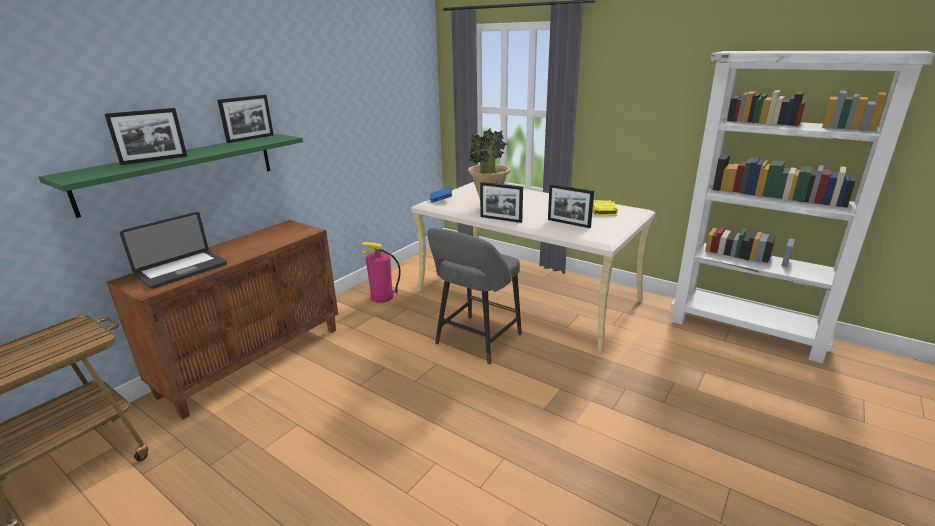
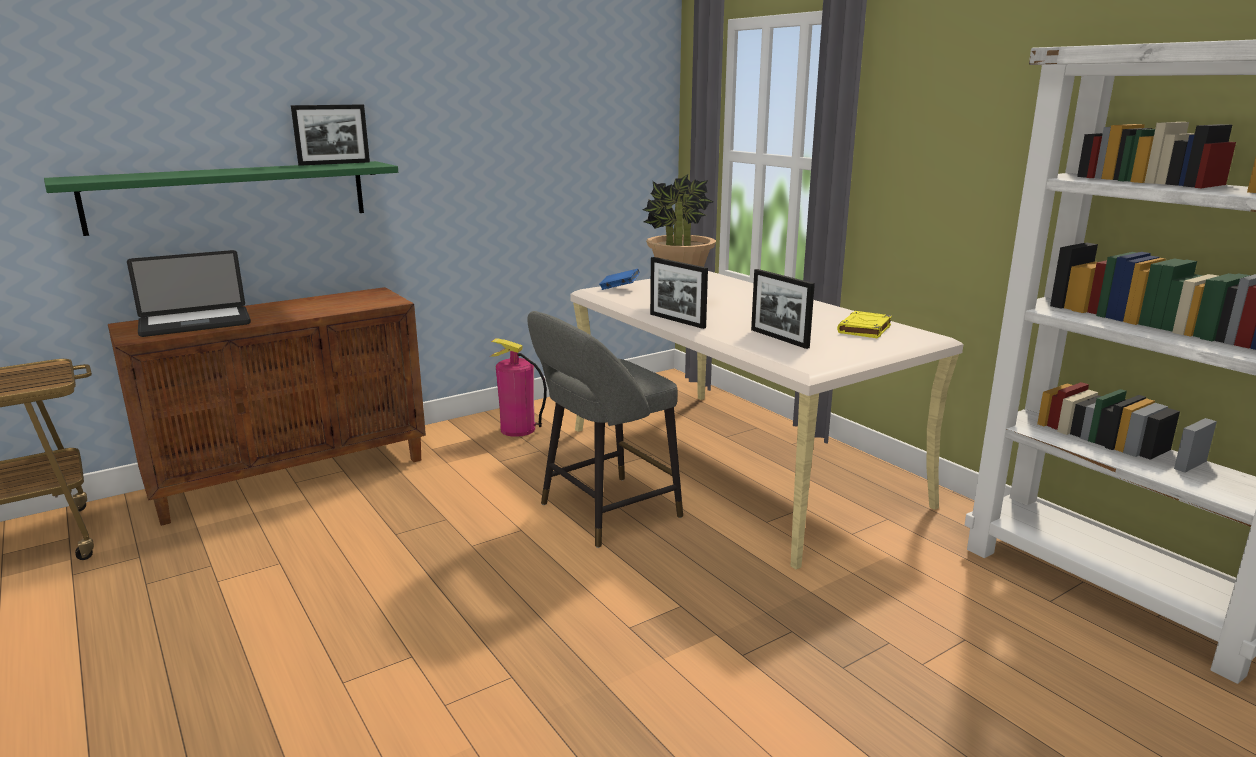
camera: 20 degrees right, 5 degrees down
picture frame [105,108,187,165] -> none

